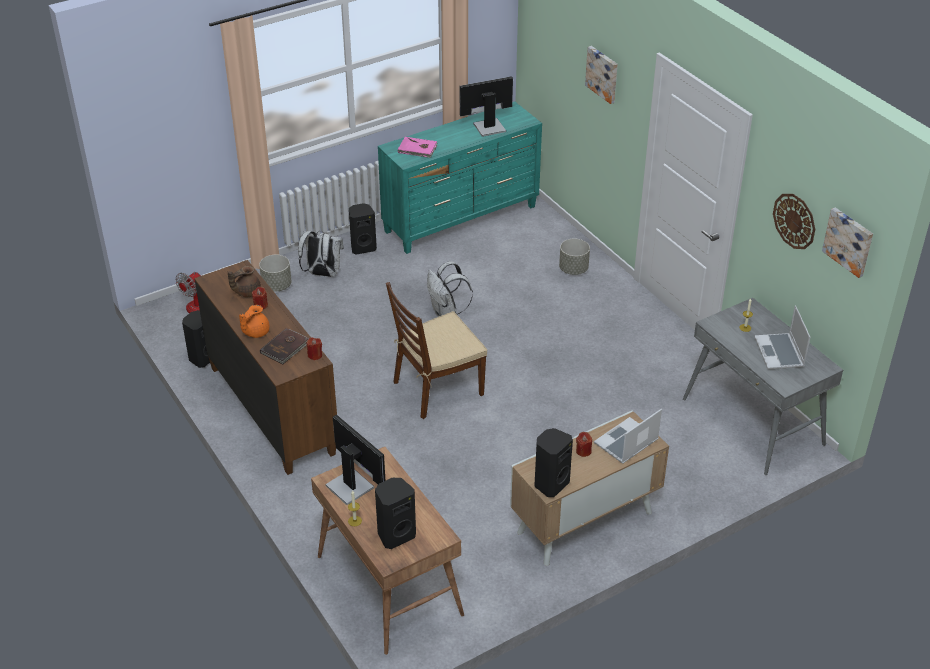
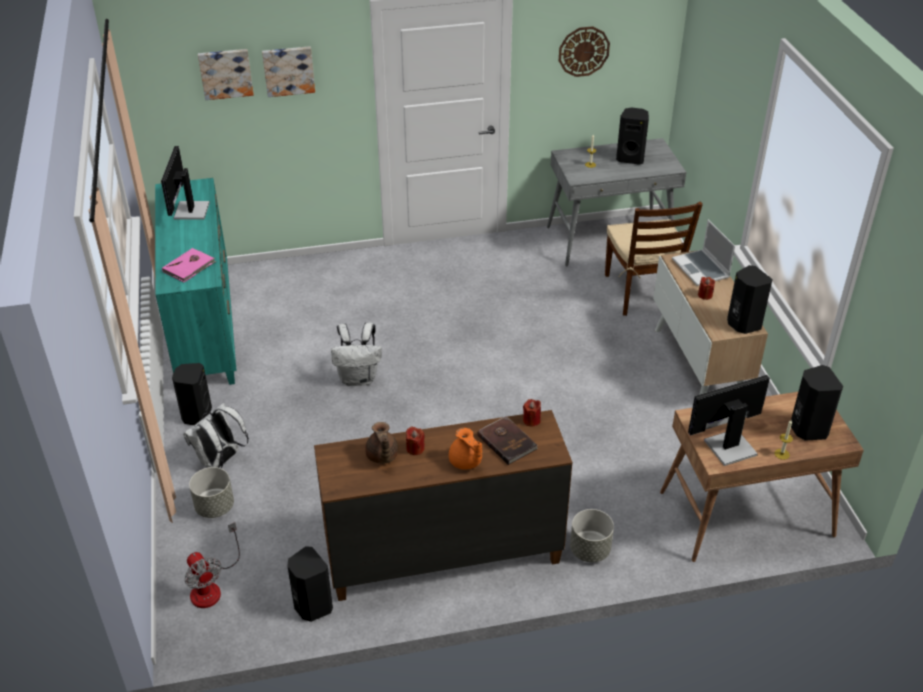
camera: 70 degrees left, 0 degrees up
brown chair [386,282,487,419] -> brown chair moved to [605,202,703,316]
grey planter [559,238,590,275] -> grey planter moved to [570,509,614,562]
laptop [754,305,811,369] -> black speaker [616,107,649,165]
picture [822,208,873,278] -> picture moved to [198,49,254,100]

